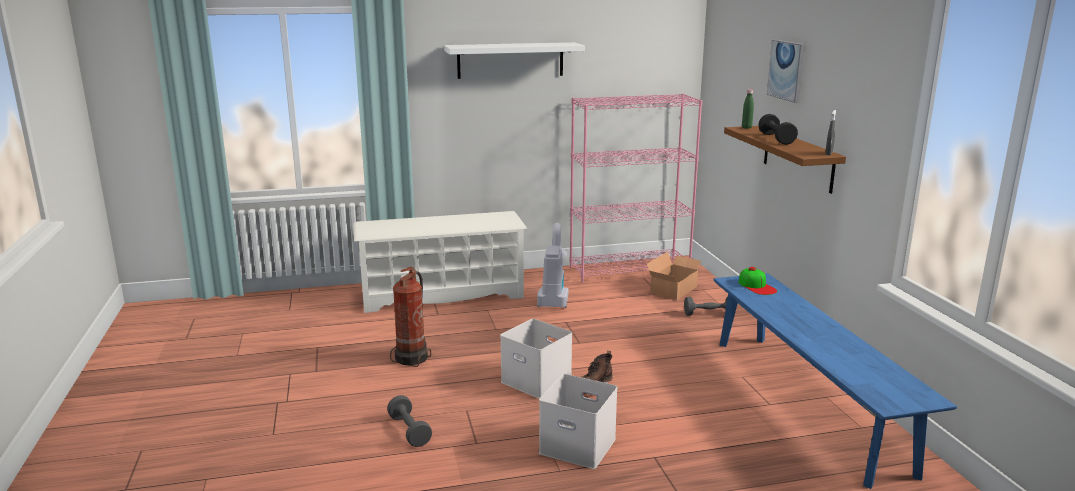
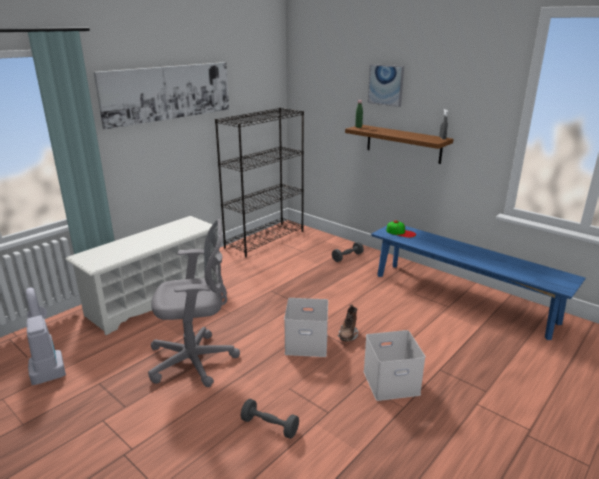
camera: 35 degrees left, 5 degrees up
fire extinguisher [390,267,431,367] -> grey office chair [148,219,240,387]
white shelf [444,42,585,79] -> picture [94,62,229,130]
vacuum cleaner [537,223,568,308] -> vacuum cleaner moved to [26,287,66,385]
pink bookcase [569,94,702,283] -> black bookcase [215,108,304,257]
cardboard box [647,252,708,300] -> none
black dumbbell [758,114,798,145] -> none

